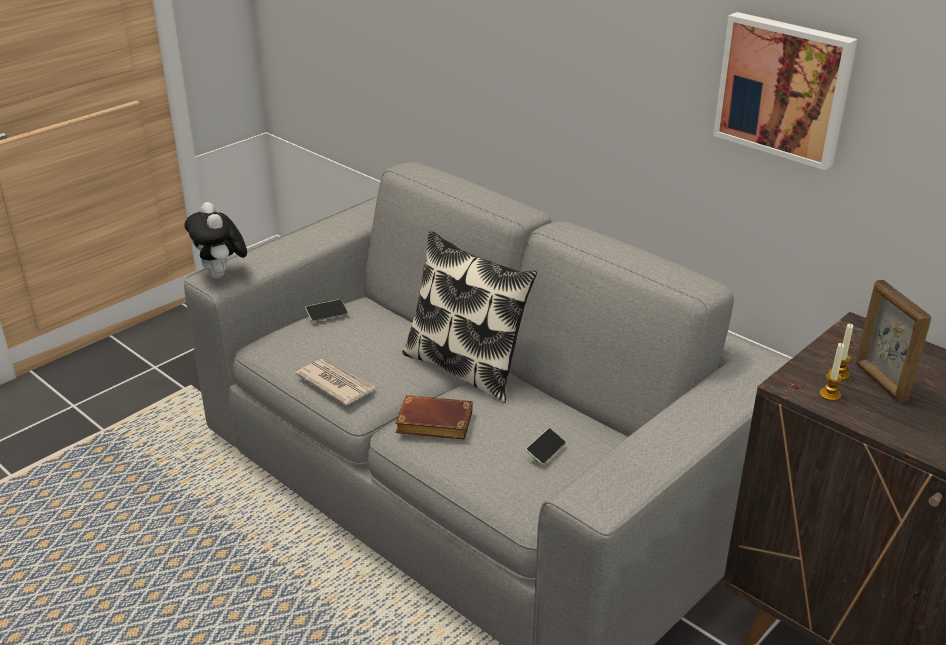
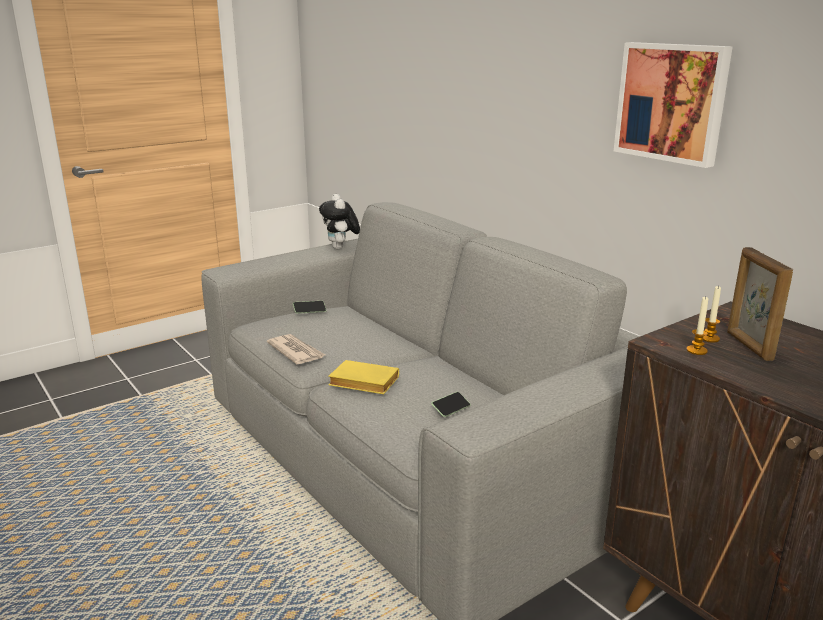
camera: 10 degrees right, 10 degrees down
plush toy [184,202,247,279] -> plush toy moved to [319,194,360,249]
brown book [395,395,473,440] -> yellow book [328,360,399,394]
pillow [402,231,537,403] -> none

